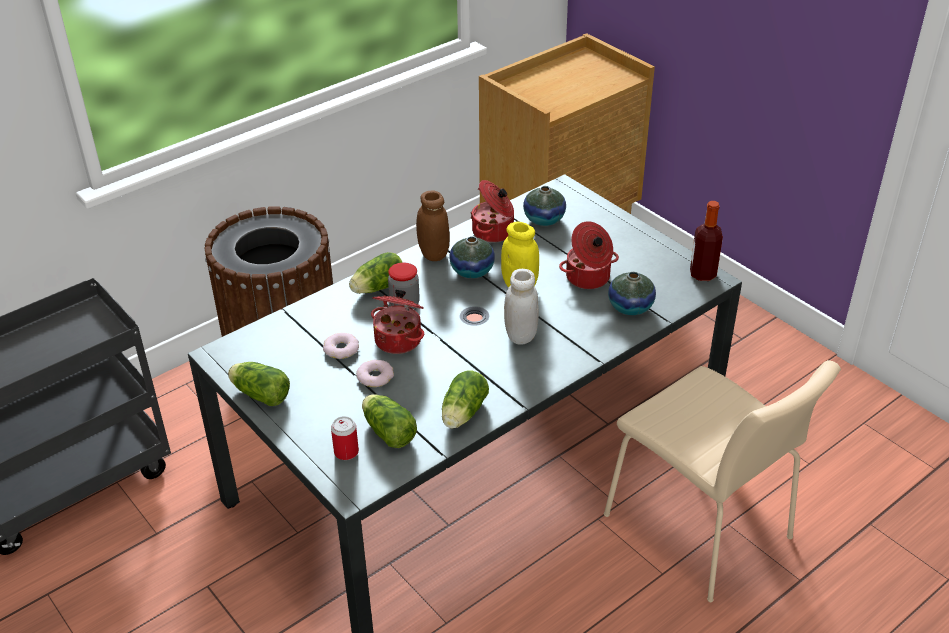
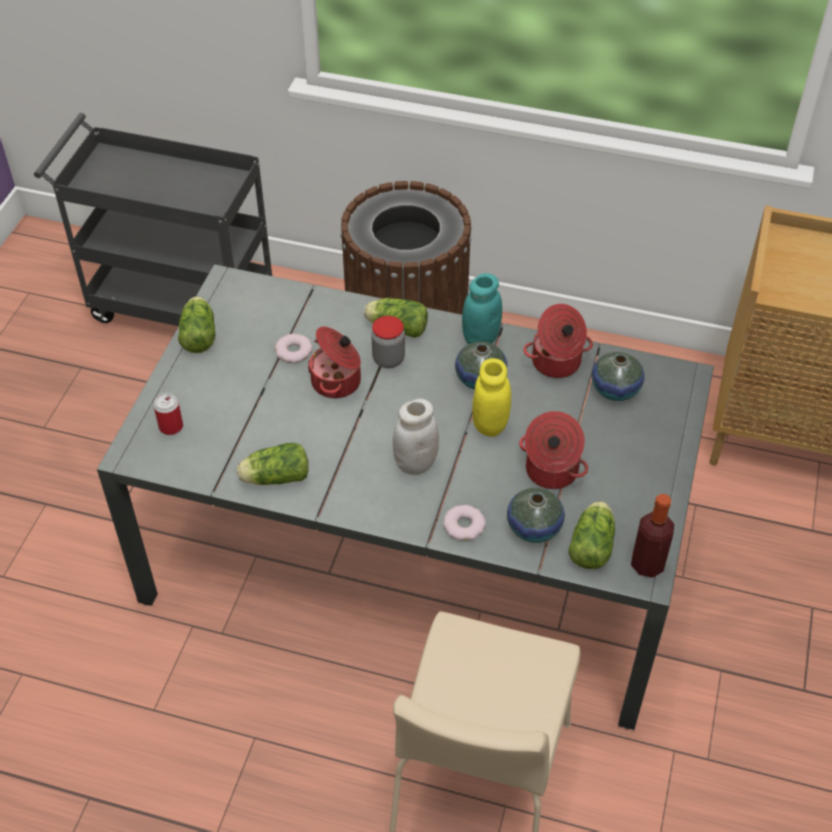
camera: 55 degrees right, 10 degrees up
donut [356,360,394,387] -> donut moved to [443,505,486,541]
lettuce [362,394,417,448] -> lettuce moved to [568,501,615,569]
brown jar [416,190,450,261] -> turquoise jar [462,273,502,344]

